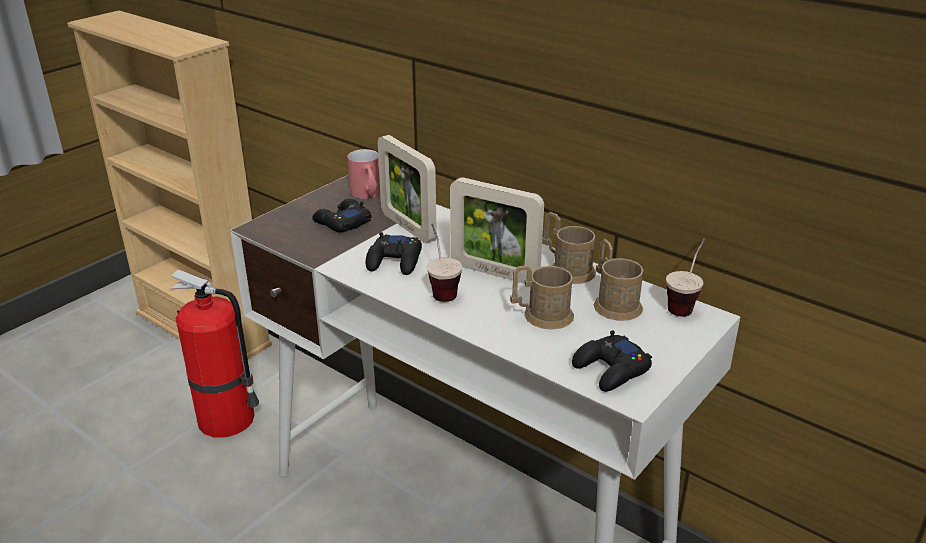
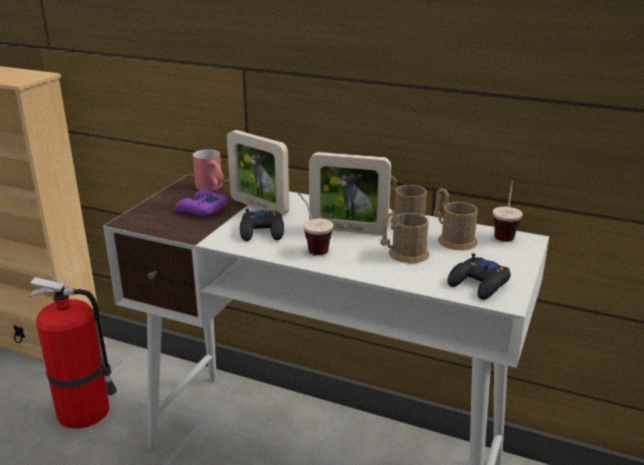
camera: 15 degrees left, 5 degrees down
black game controller [312,199,371,233] -> purple game controller [175,189,227,216]

